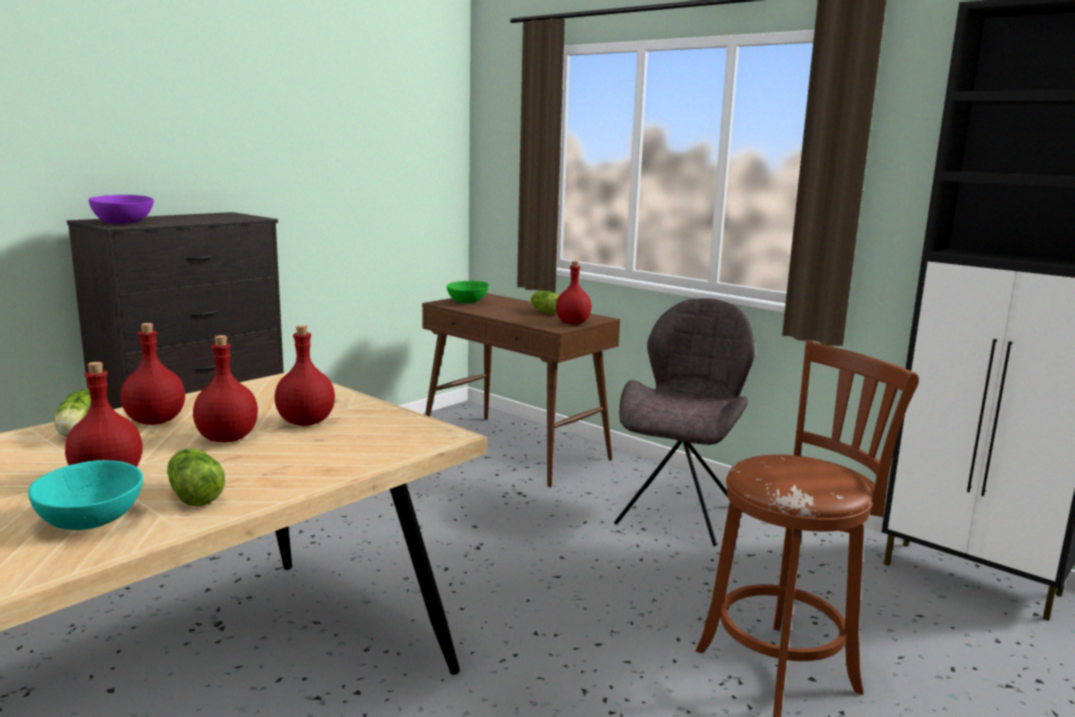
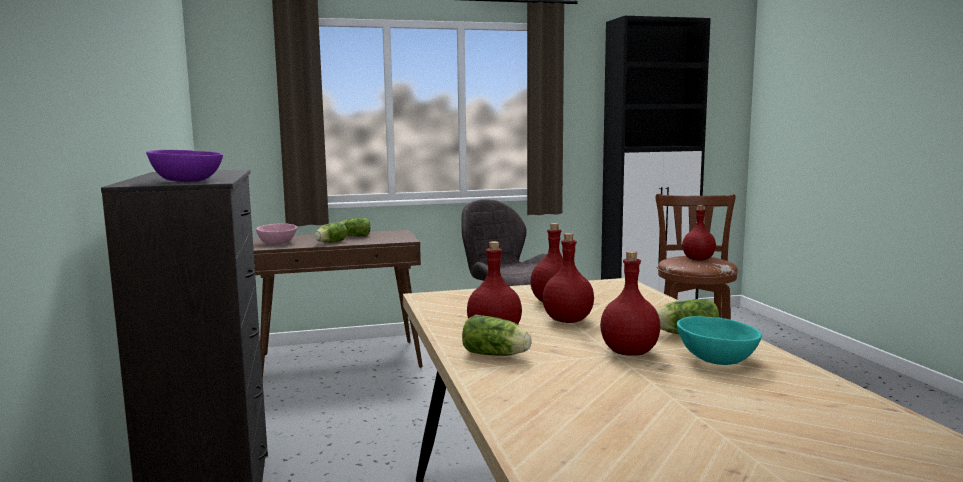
camera: 55 degrees left, 5 degrees down
green bowl [447,281,489,303] -> pink bowl [256,223,297,244]
red bottle [556,261,592,324] -> red bottle moved to [682,205,716,261]
none -> lettuce [314,222,347,243]

